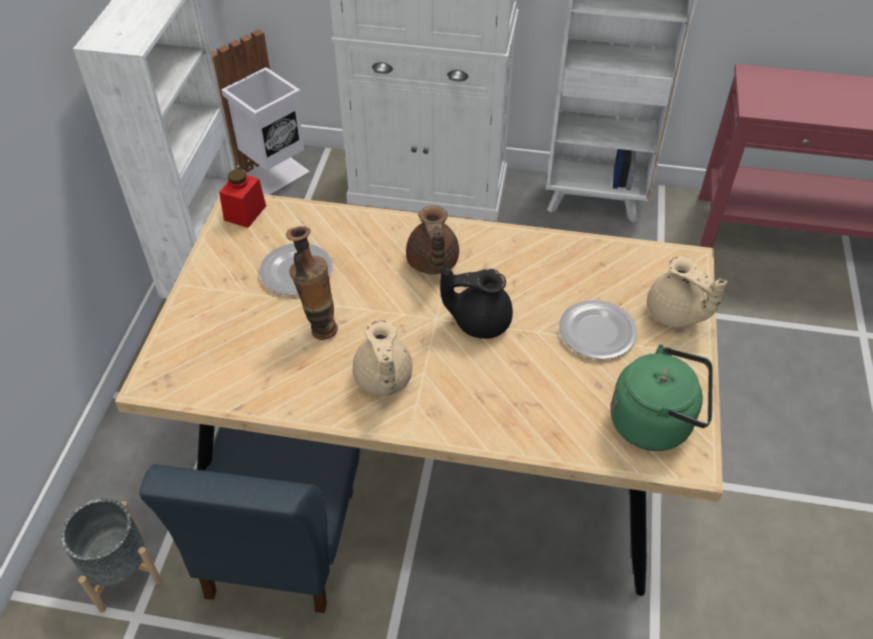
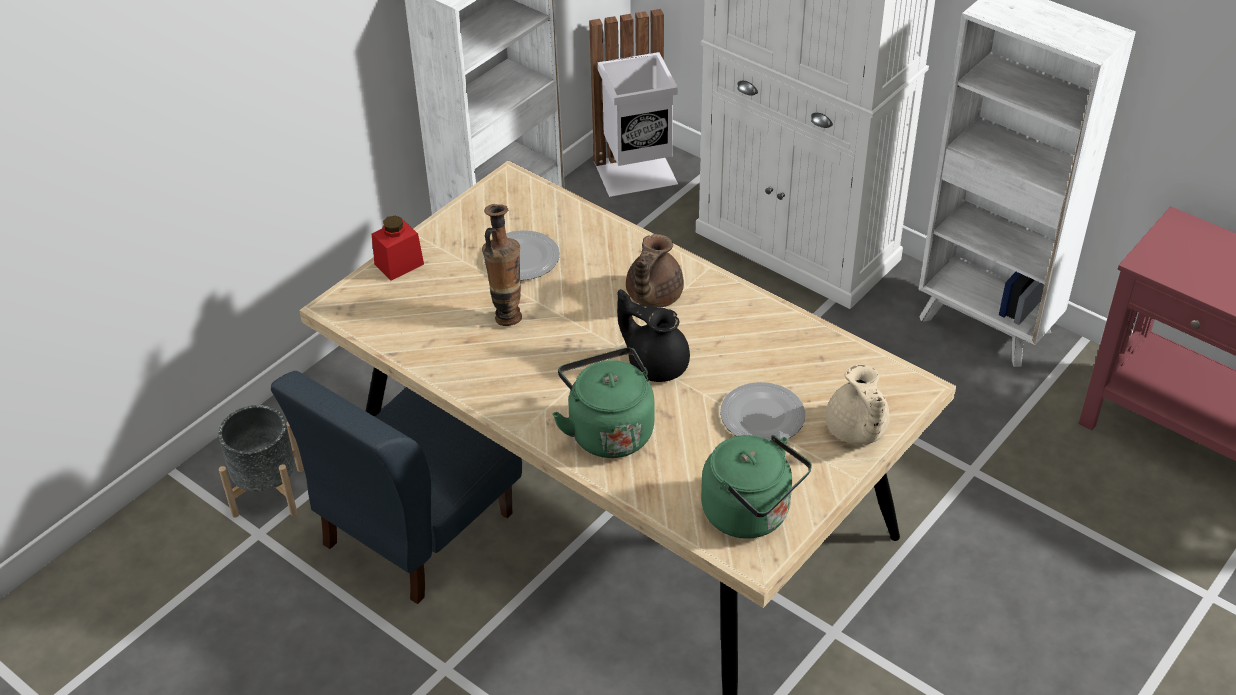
camera: 30 degrees right, 5 degrees down
red jar [219,169,266,228] -> red jar moved to [372,216,424,280]
beige teapot [353,320,412,396] -> none
none -> green kettle [552,347,654,458]

